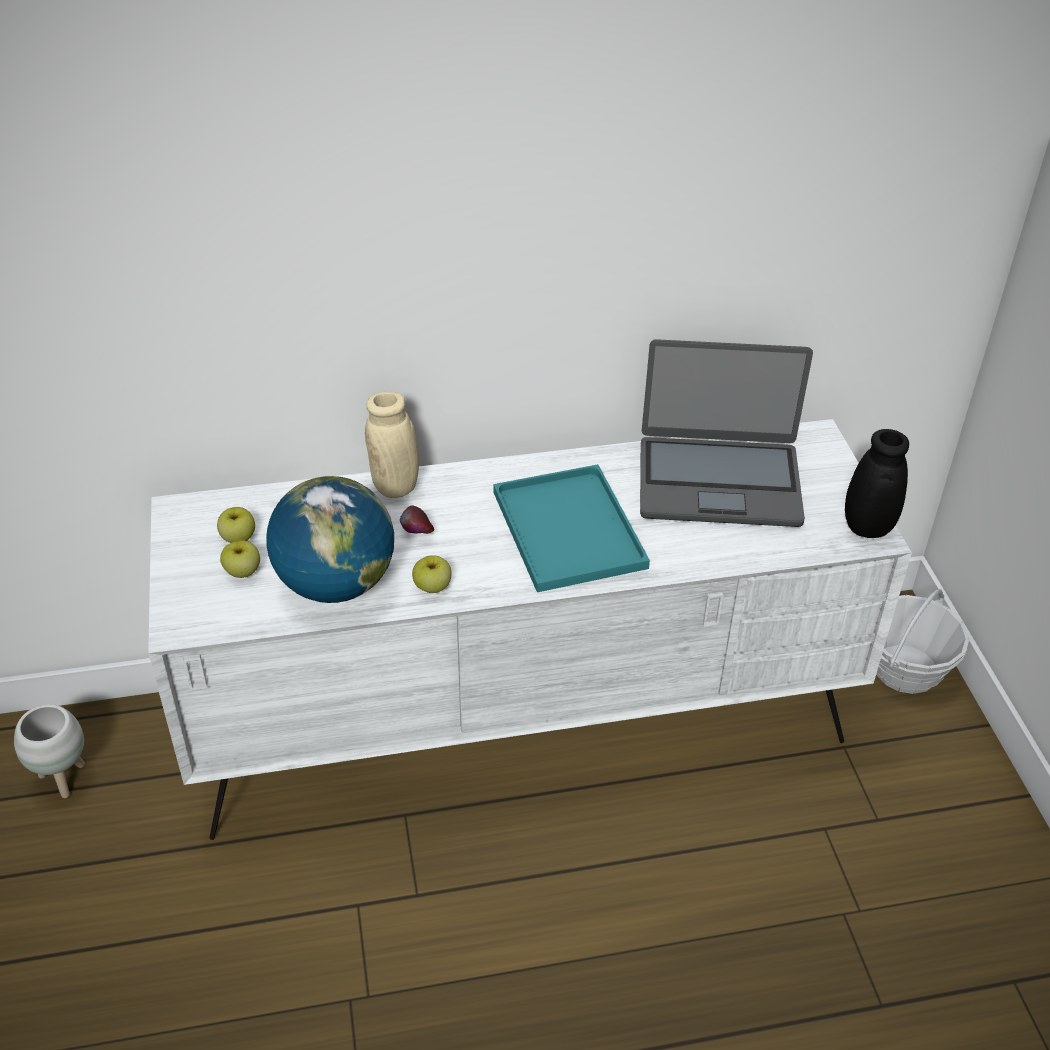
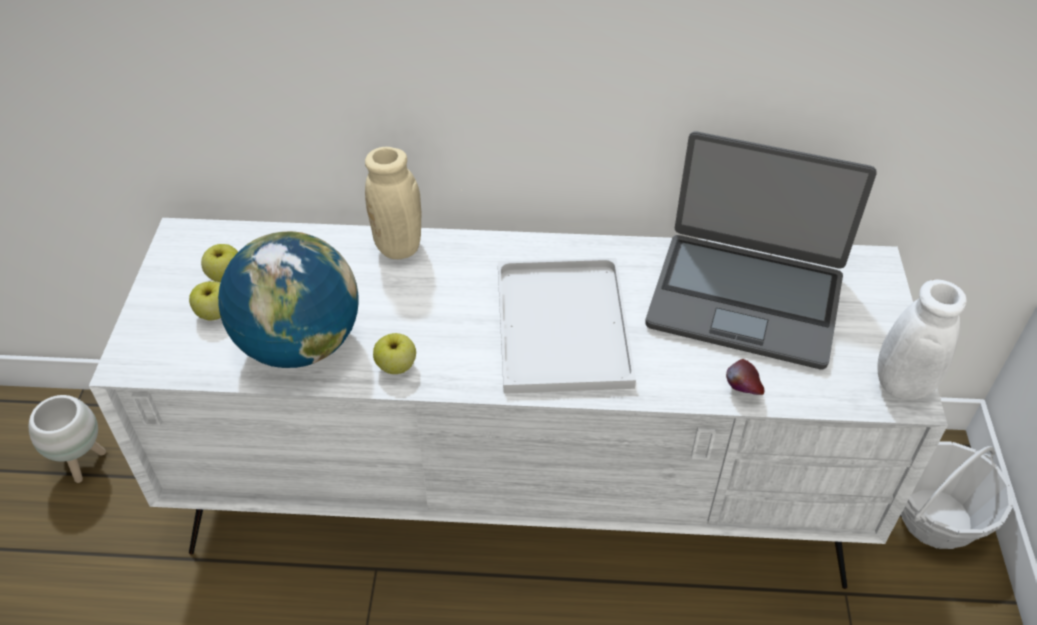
camera: 15 degrees right, 5 degrees up
apple [400,505,434,534] -> apple moved to [726,359,764,395]
turquoise tray [493,464,650,592] -> white tray [498,258,636,394]
black vase [845,429,909,538] -> white vase [877,280,966,400]

